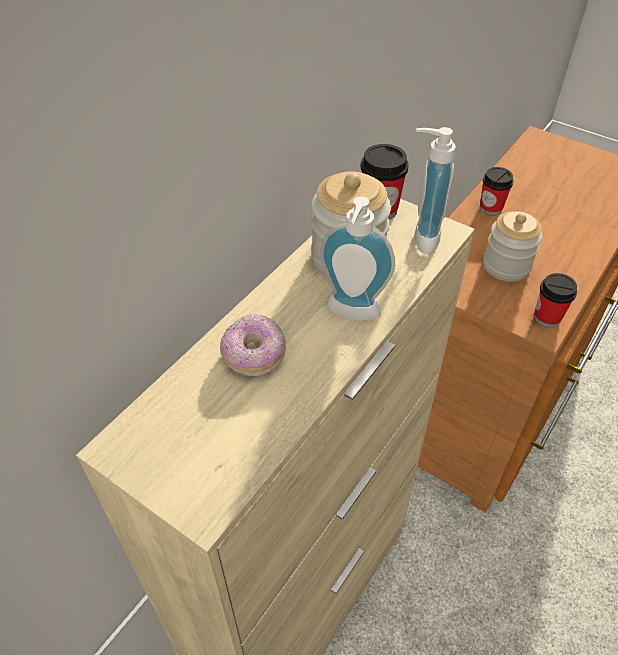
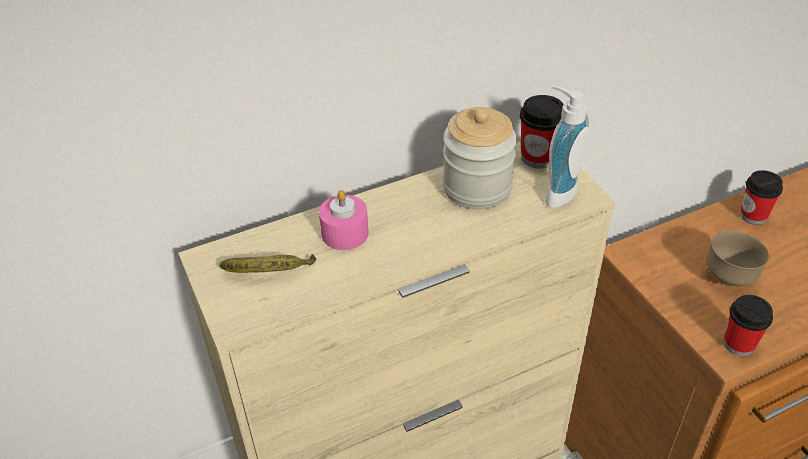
camera: 30 degrees right, 5 degrees down
donut [220,314,286,376] -> pink candle [319,190,369,250]
soap dispenser [320,196,395,320] -> none
jar [483,211,543,282] -> brown bowl [706,231,769,286]
none -> banana [219,254,316,273]

